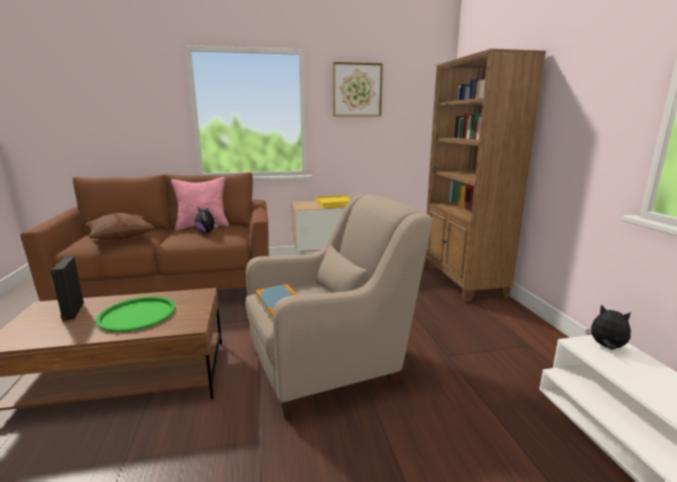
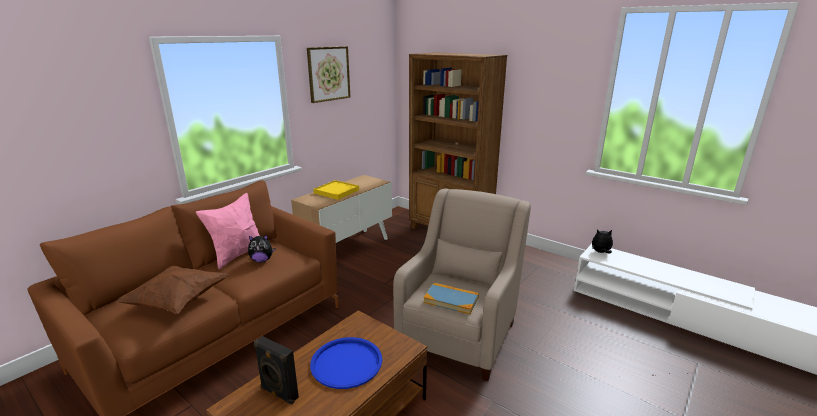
camera: 40 degrees left, 5 degrees up
green tray [96,296,175,332] -> blue tray [310,337,382,389]

